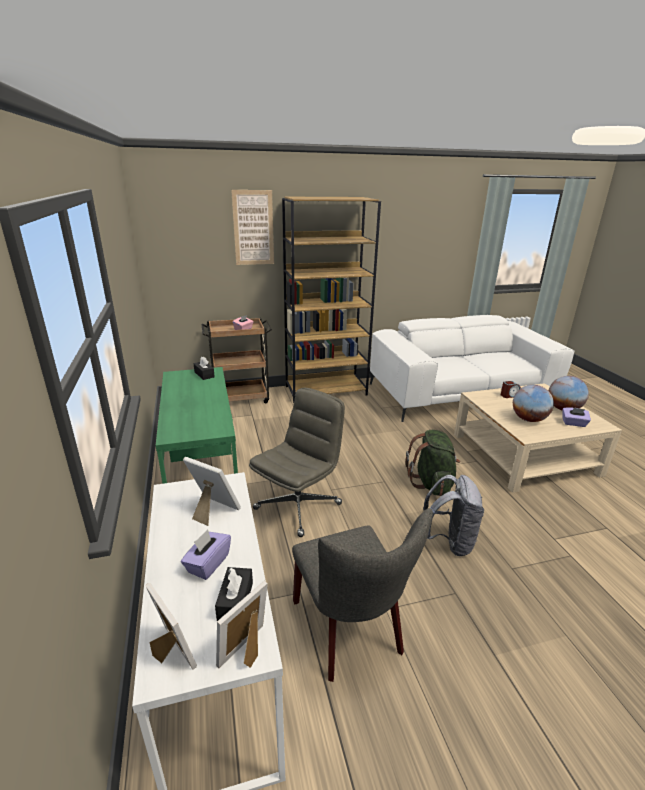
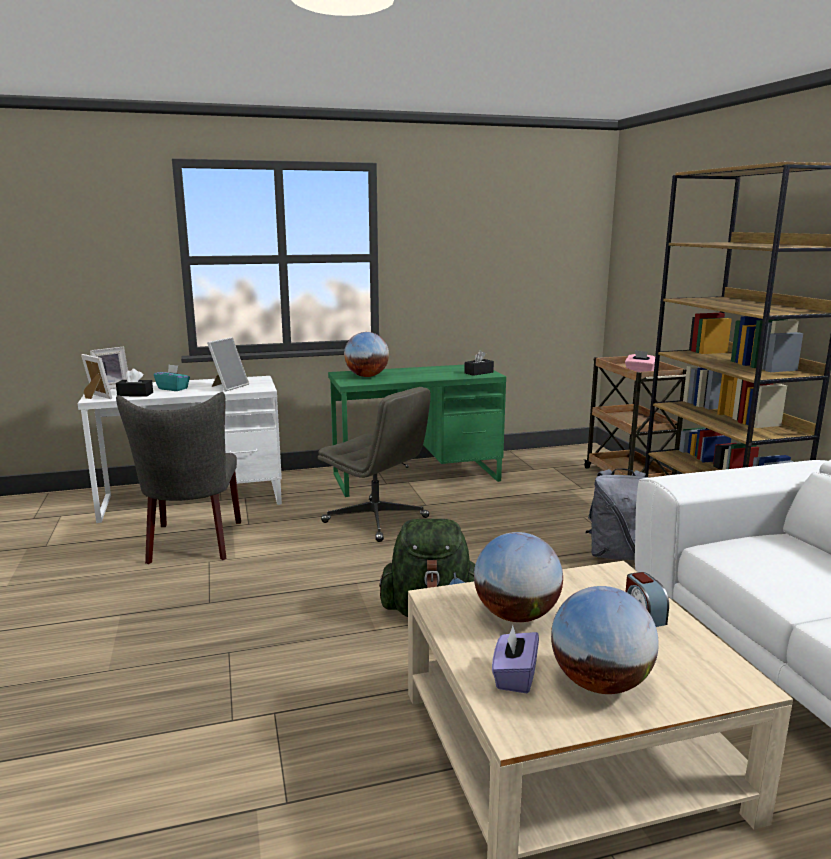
camera: 90 degrees right, 10 degrees down
purple tissue box [181,529,231,580] -> turquoise tissue box [154,365,190,391]
picture [231,190,274,265] -> none
grey chair [292,508,433,682] -> grey chair turned 75 degrees counterclockwise [116,392,241,564]
grey backpack [423,475,484,556] -> grey backpack moved to [586,468,649,560]
none -> globe [344,332,389,377]

